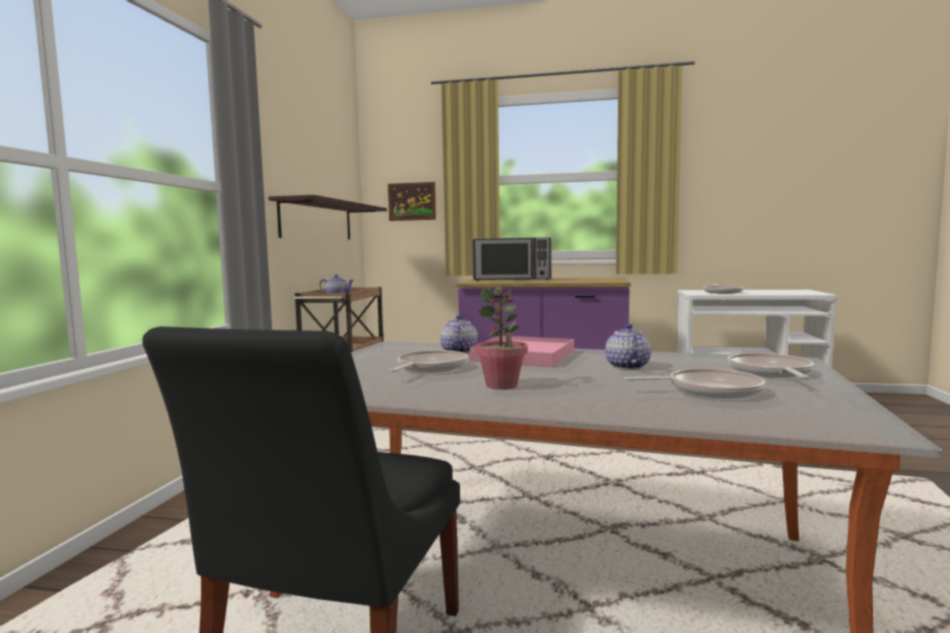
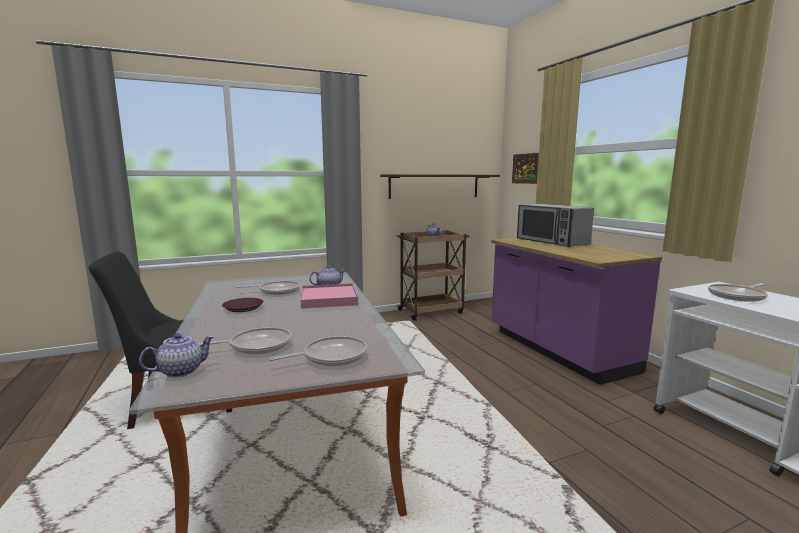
camera: 55 degrees right, 5 degrees up
potted plant [475,287,527,390] -> brown plate [222,298,263,312]
teapot [605,324,651,370] -> teapot moved to [139,333,214,378]
frying pan [624,368,766,399] -> frying pan turned 75 degrees counterclockwise [198,327,291,355]

